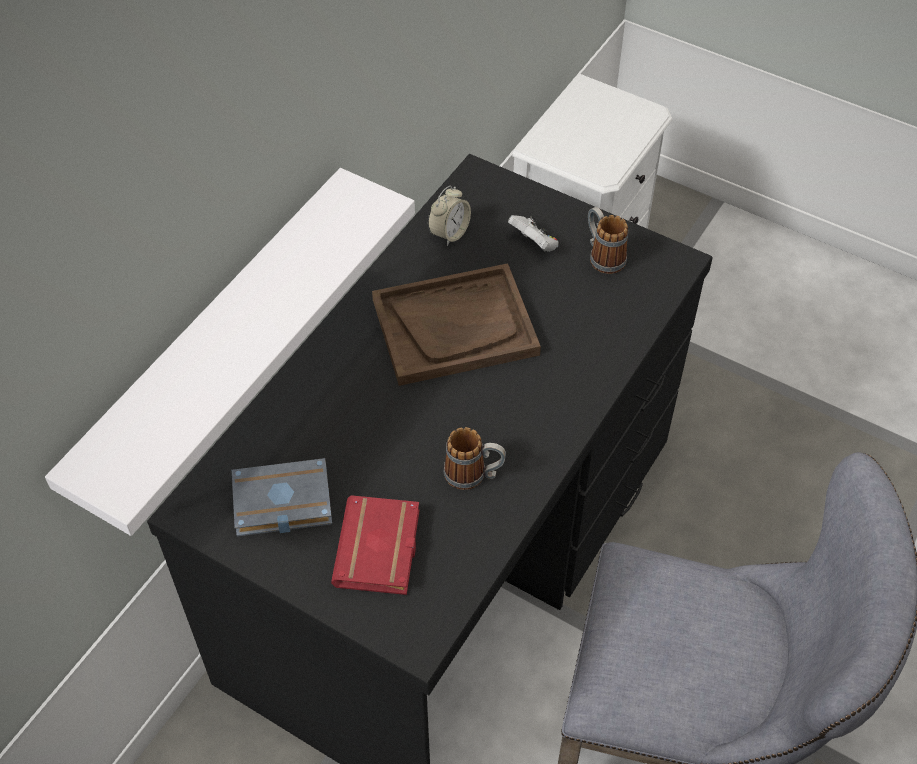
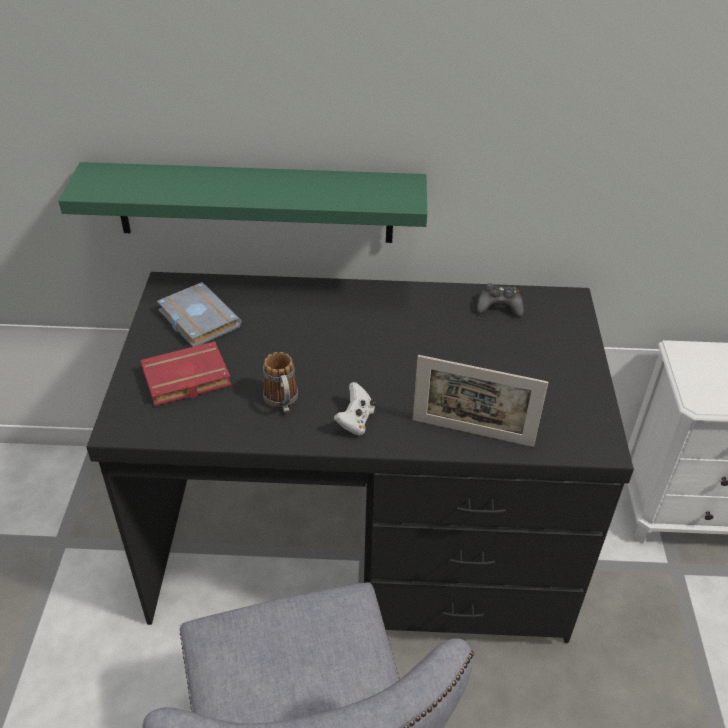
camera: 60 degrees right, 10 degrees down
white shelf [45,168,415,536] -> green shelf [59,162,427,243]
brown tray [372,263,541,386] -> none
alarm clock [428,186,471,246] -> black game controller [477,283,524,317]
white game controller [508,215,559,252] -> white game controller moved to [334,382,376,435]
mug [588,207,628,274] -> none
none -> picture frame [413,355,548,447]

